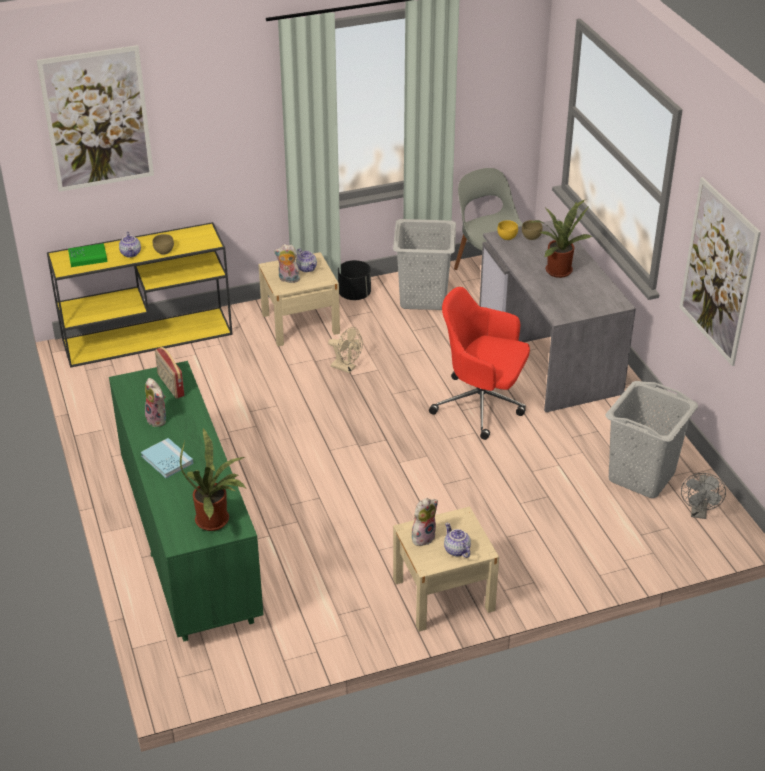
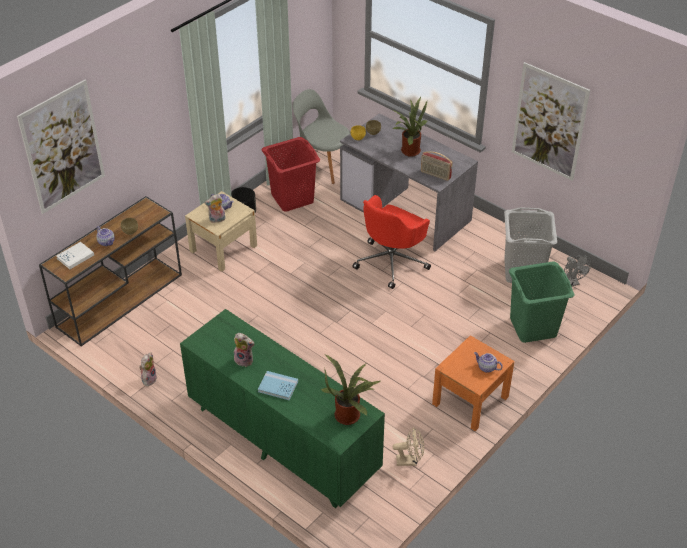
camera: 30 degrees left, 5 degrees up
yellow console table [47,222,233,368] -> brown console table [39,196,182,346]
green book [68,243,108,267] -> white book [56,242,94,269]
radio [155,347,185,399] -> radio moved to [421,151,453,181]
beige fan [328,327,363,373] -> beige fan moved to [392,427,424,466]
grey laundry basket [393,219,456,310] -> red laundry basket [262,137,320,212]
beige nightstand [393,507,499,632] -> orange nightstand [432,335,515,431]
plush toy [412,498,438,546] -> plush toy moved to [139,353,157,386]
red office chair [429,287,530,440] -> red office chair turned 45 degrees counterclockwise [352,195,431,289]
none -> green laundry basket [509,261,574,343]

